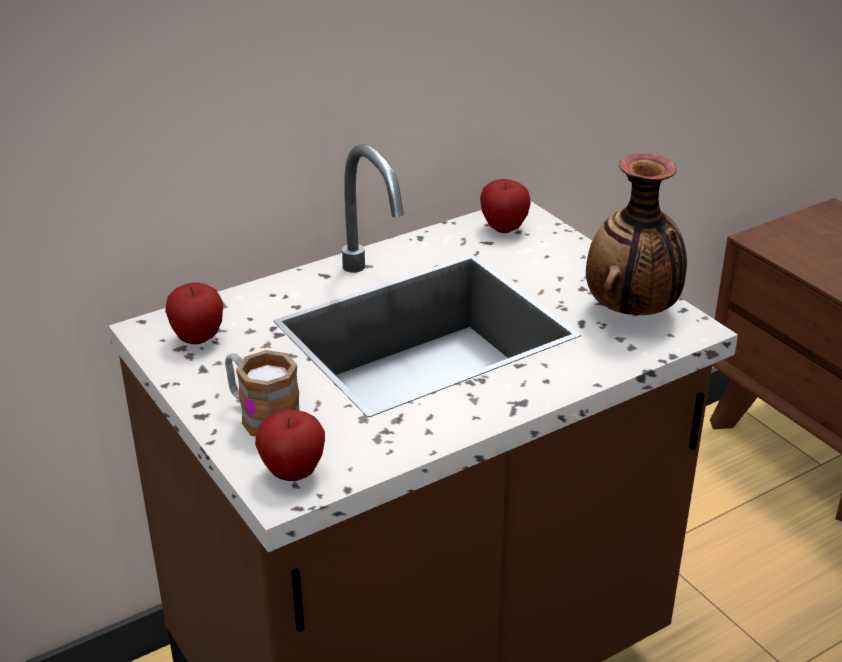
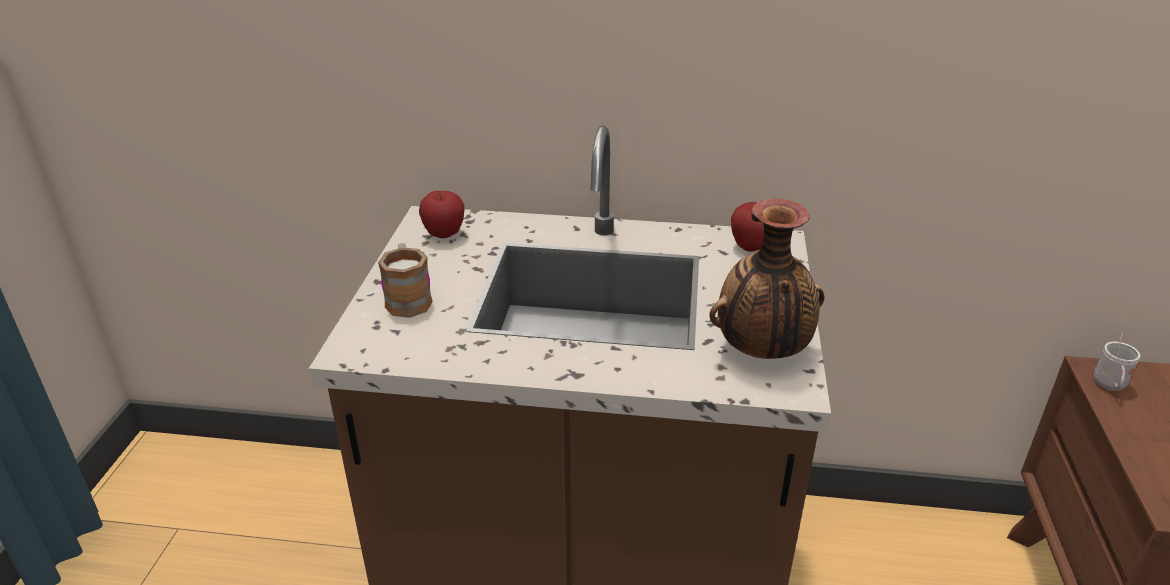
camera: 40 degrees right, 0 degrees up
apple [255,410,325,481] -> none
none -> white mug [1094,332,1141,391]

